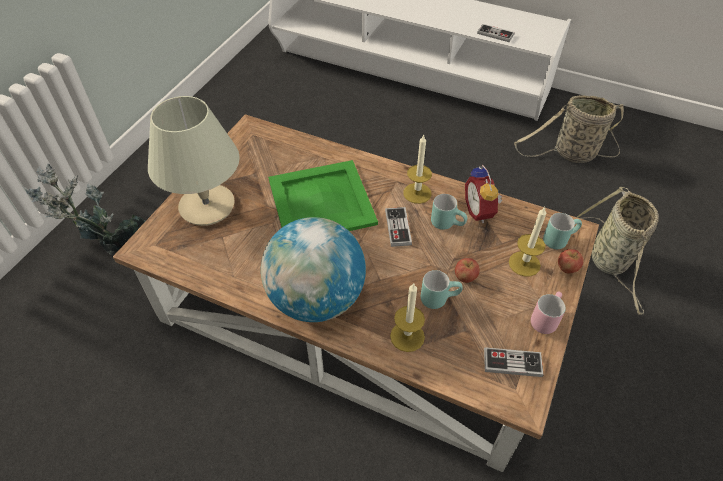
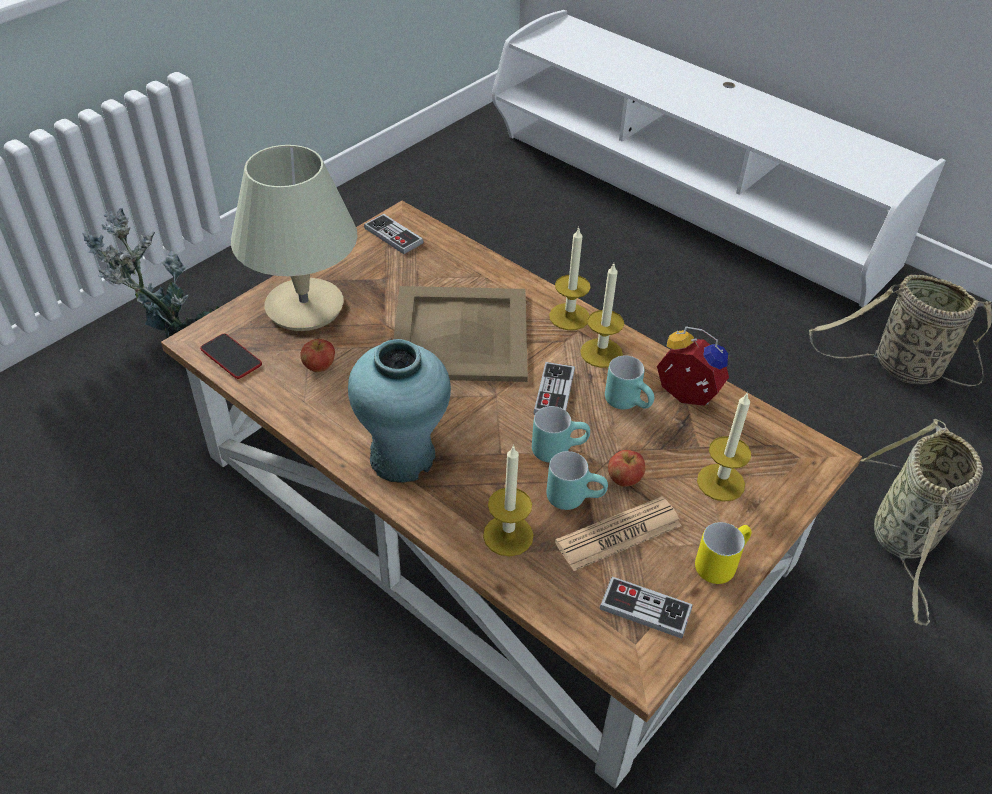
camera: 15 degrees right, 5 degrees down
globe [261,217,366,322] -> turquoise vase [348,339,451,483]
green tray [268,160,378,231] -> beige tray [394,286,528,382]
alarm clock [465,165,502,223] -> alarm clock turned 120 degrees clockwise [657,326,729,406]
game controller [477,24,515,42] -> game controller moved to [364,214,424,254]
pink mug [531,291,566,334] -> yellow mug [695,522,752,584]
turquoise mug [543,213,582,249] -> turquoise mug moved to [532,406,590,463]
apple [558,249,584,274] -> apple moved to [300,339,335,372]
none -> phone [200,334,262,379]
none -> candle [549,227,591,330]
none -> newspaper [555,496,682,571]

